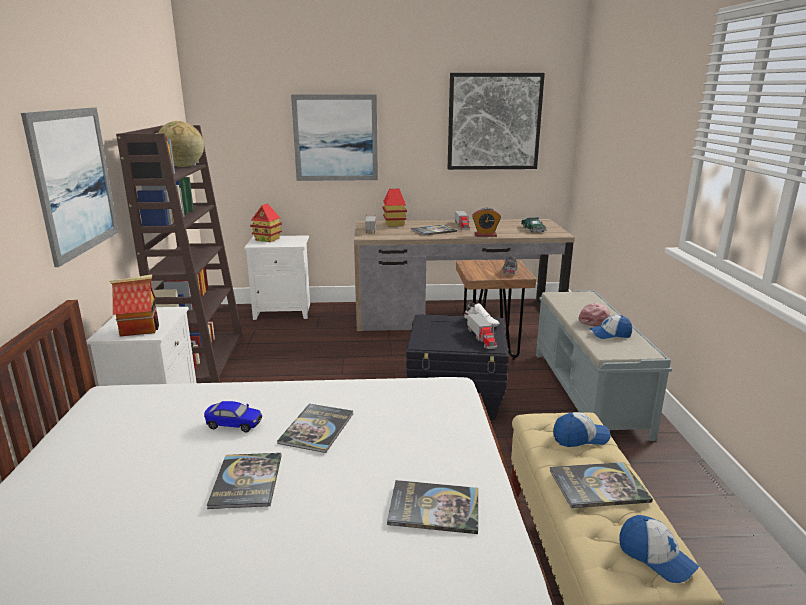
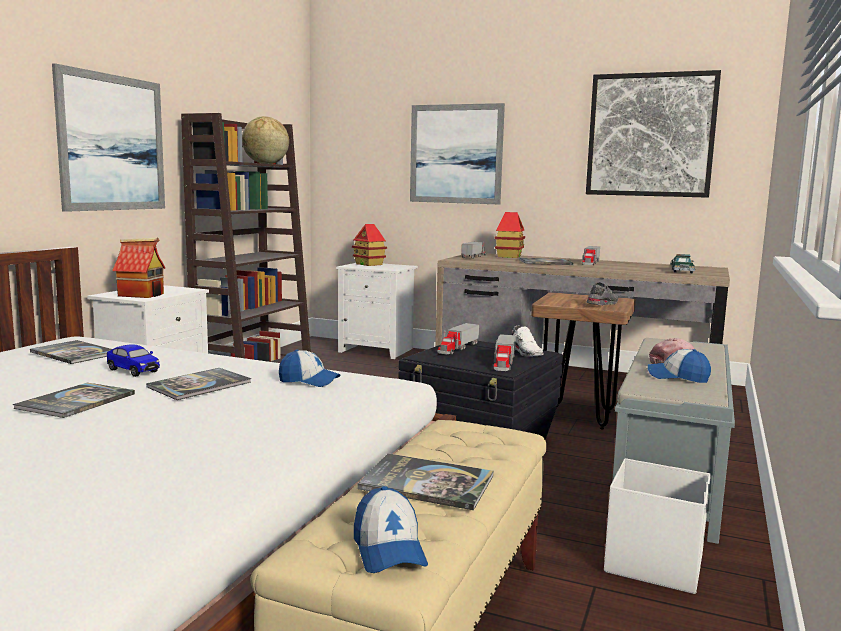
camera: 25 degrees right, 10 degrees down
book [387,480,478,534] -> book moved to [30,340,112,364]
alarm clock [472,208,501,237] -> none
cap [553,412,611,447] -> cap moved to [279,349,340,387]
none -> toy truck [437,323,479,355]
none -> white storage box [604,458,711,594]

